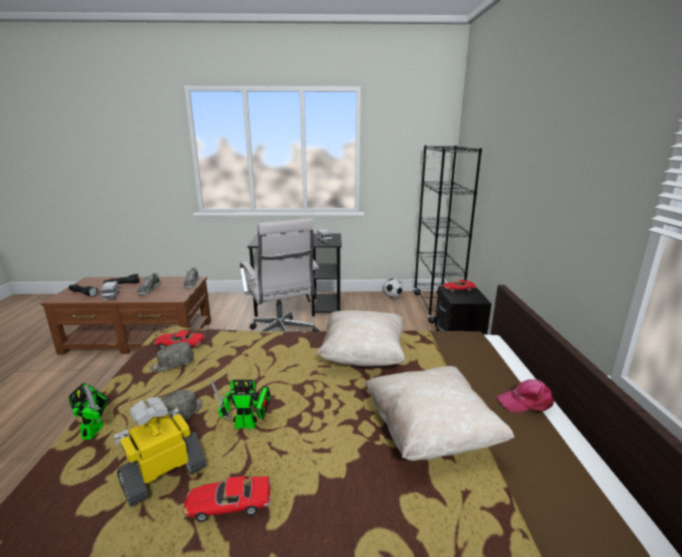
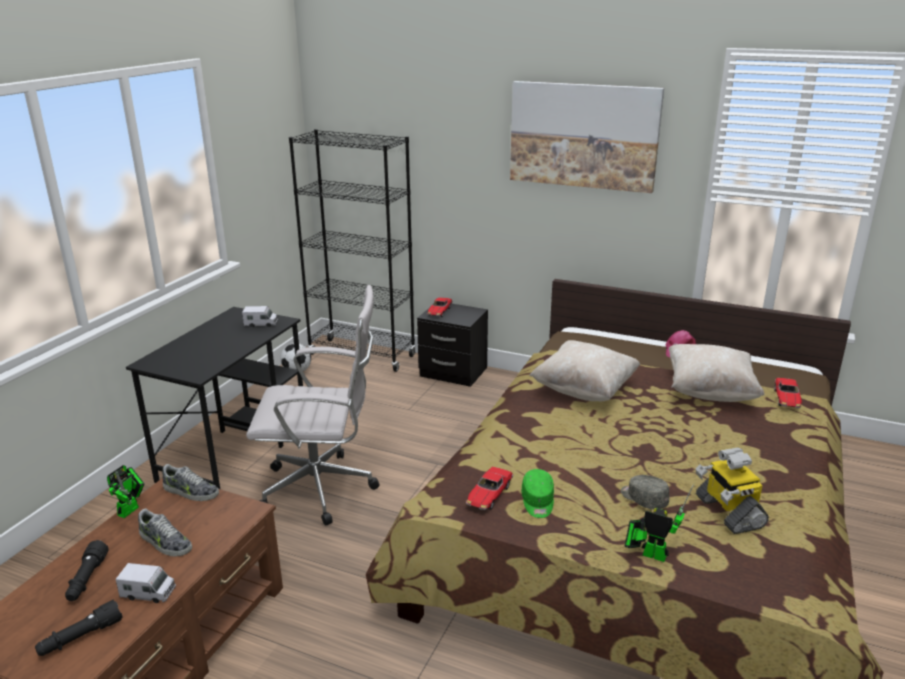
camera: 65 degrees left, 5 degrees up
grey cap [150,342,194,372] -> green cap [521,469,554,518]
toy car [183,476,271,522] -> toy car moved to [774,378,802,408]
toy robot [210,378,271,429] -> toy robot moved to [107,465,145,518]
none -> picture [510,81,664,193]

